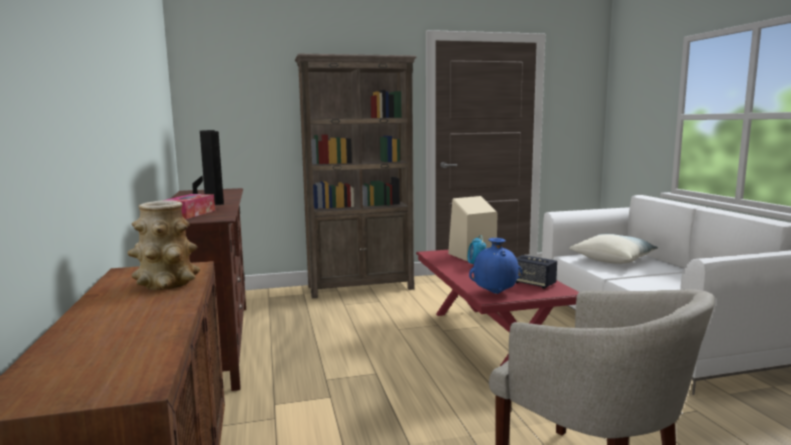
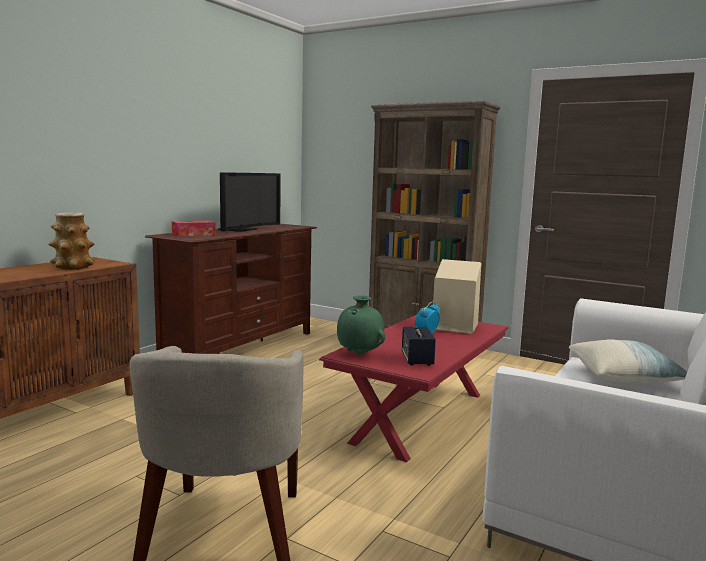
camera: 45 degrees right, 0 degrees up
blue vase [469,238,522,294] -> green vase [337,295,385,355]

